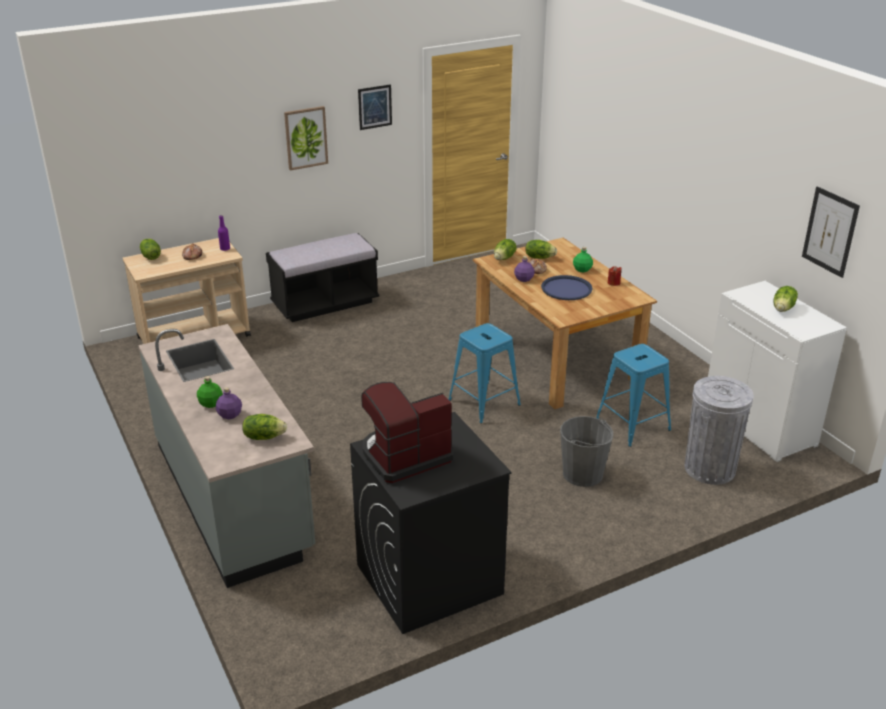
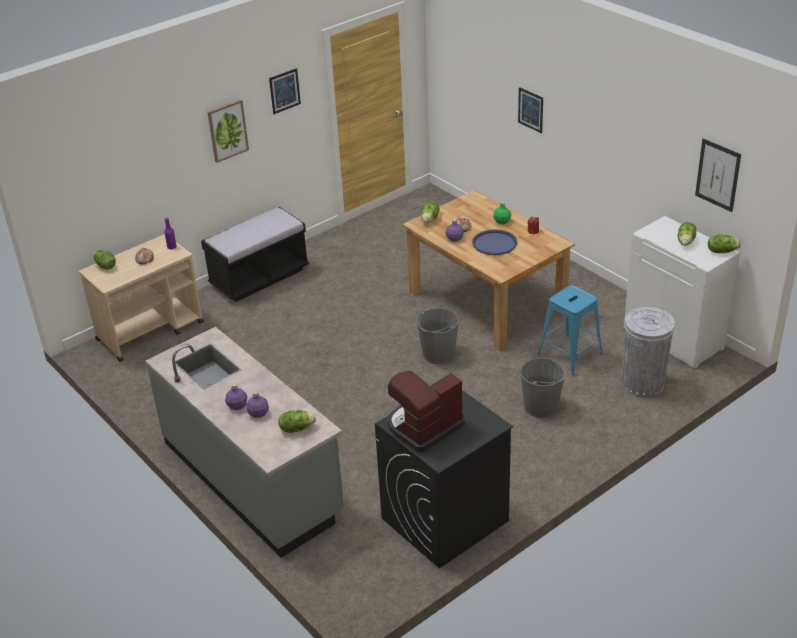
camera: 10 degrees left, 5 degrees up
green bottle [197,376,223,408] -> purple bottle [225,384,247,410]
blue stool [448,323,521,423] -> grey bucket [417,308,459,364]
lettuce [525,240,557,259] -> lettuce moved to [708,234,741,253]
none -> picture [518,87,543,133]

